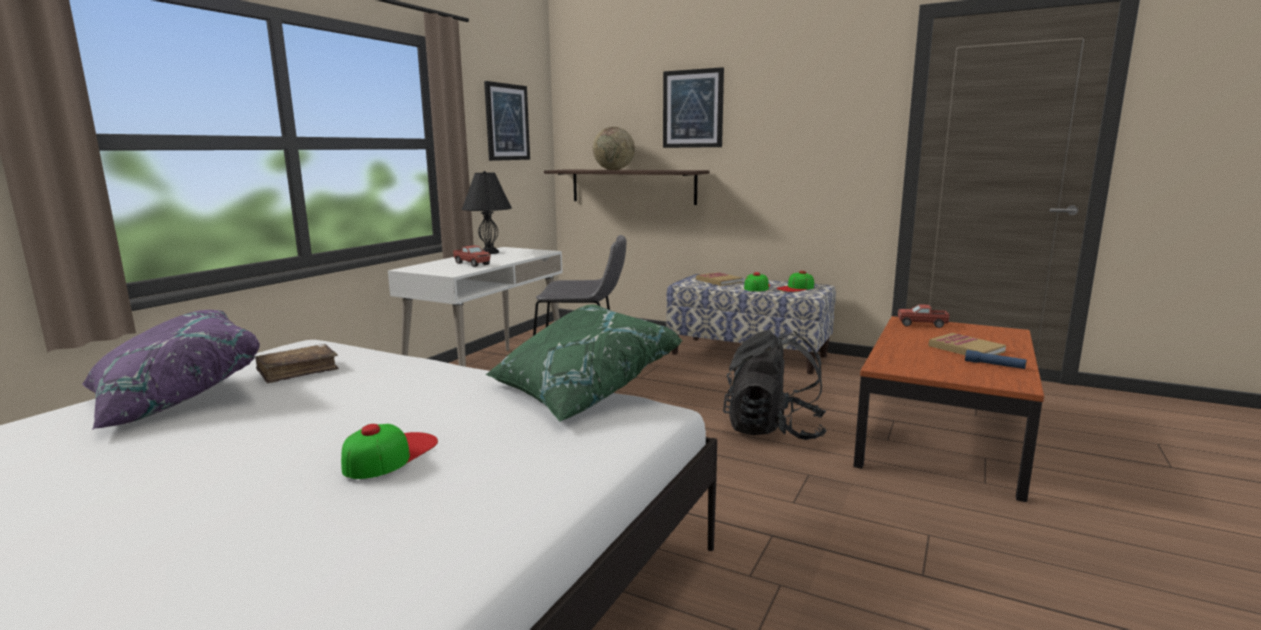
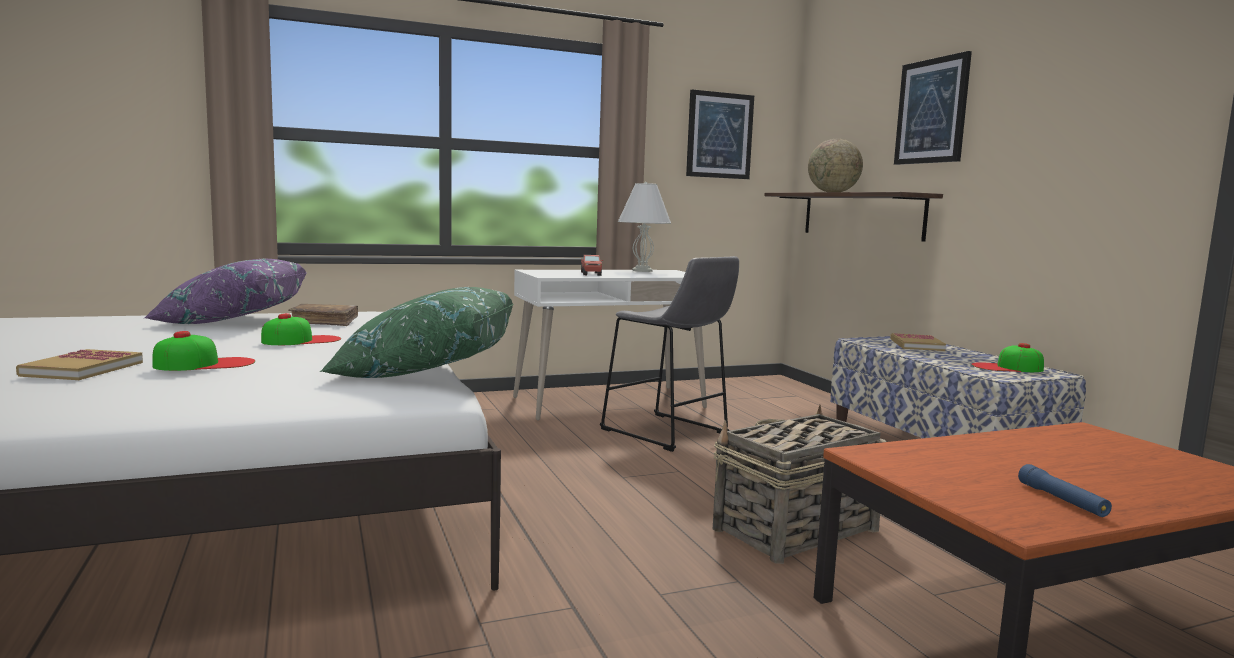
camera: 40 degrees right, 5 degrees down
black table lamp [462,171,512,254] -> white table lamp [618,182,671,272]
black backpack [723,330,827,440] -> basket [713,405,887,564]
cap [744,272,770,292] -> cap moved to [261,313,341,345]
toy truck [898,304,949,328] -> none
book [929,333,1006,355] -> book moved to [16,349,143,380]

